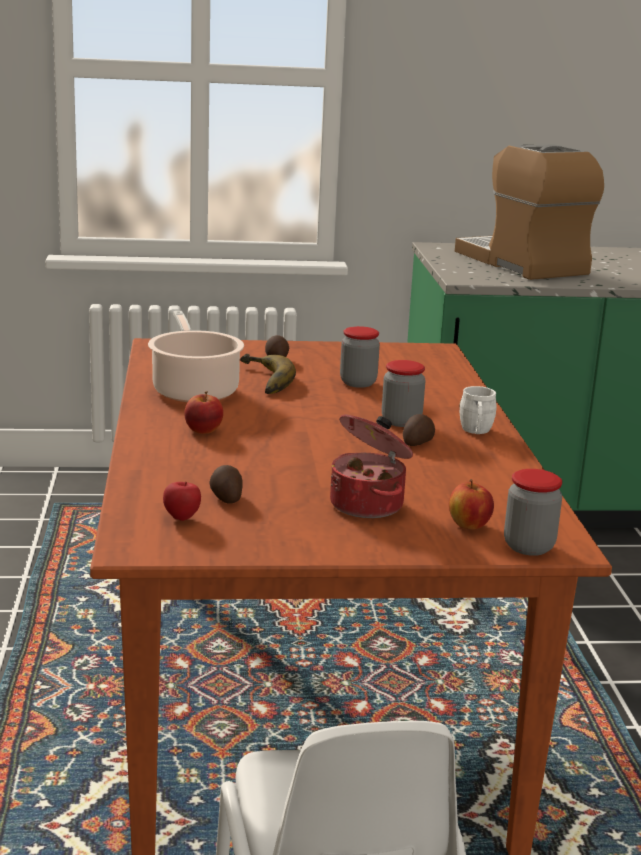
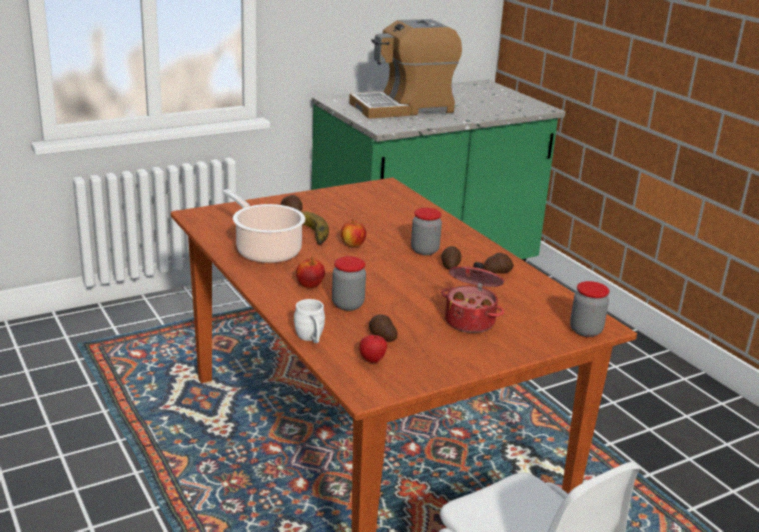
camera: 25 degrees left, 5 degrees up
jar [340,326,380,388] -> jar moved to [332,256,366,311]
apple [449,479,494,530] -> apple moved to [341,219,366,247]
coffee machine [455,144,604,280] -> coffee machine turned 60 degrees counterclockwise [349,19,462,119]
white mug [459,386,497,434] -> white mug moved to [294,299,325,343]
none -> potato [484,253,514,274]

